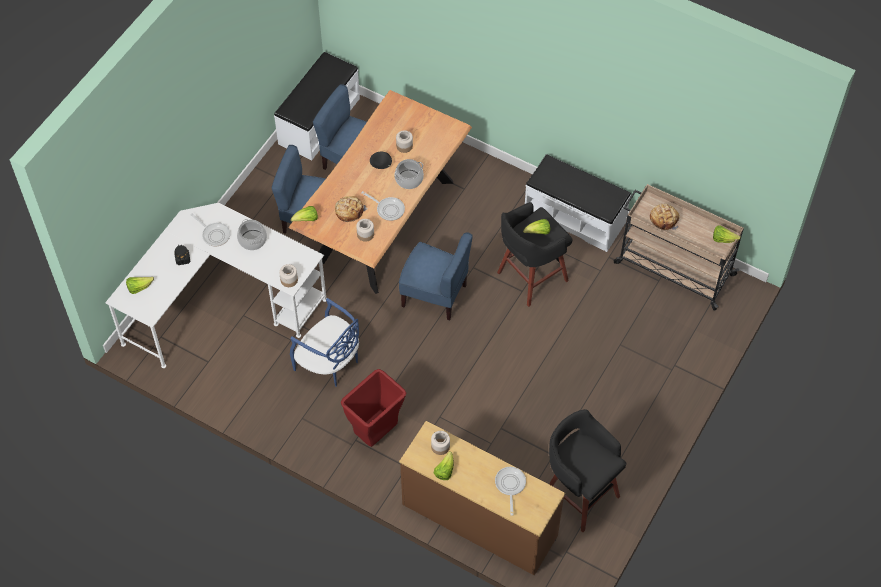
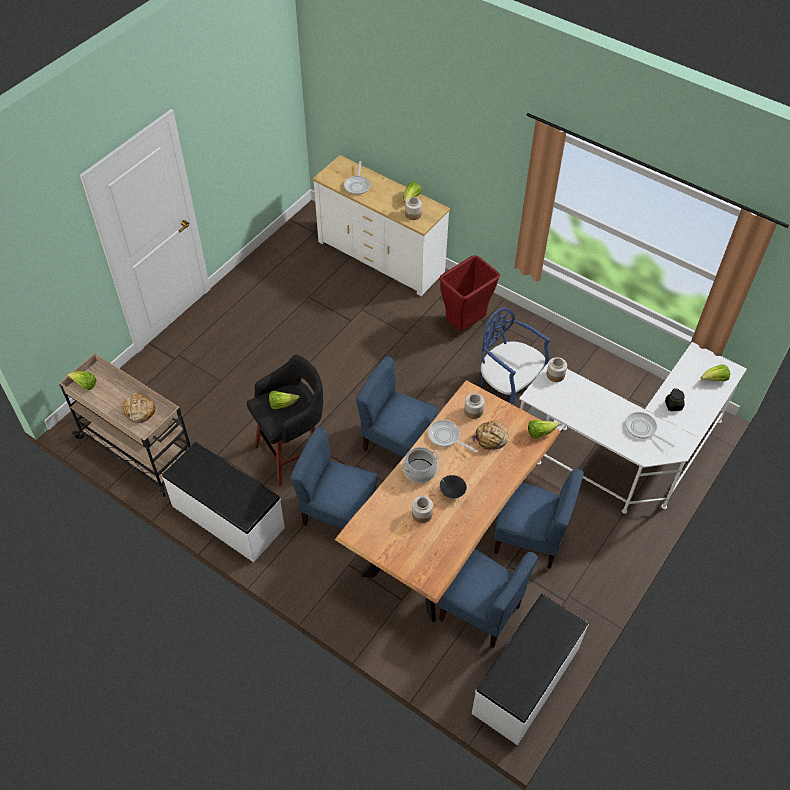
camera: 175 degrees left, 5 degrees down
cooking pot [237,219,267,250] -> none
brown dresser [399,421,565,576] -> white dresser [313,155,450,296]
black stool [549,409,626,532] -> none
none -> blue chair [290,427,377,529]

